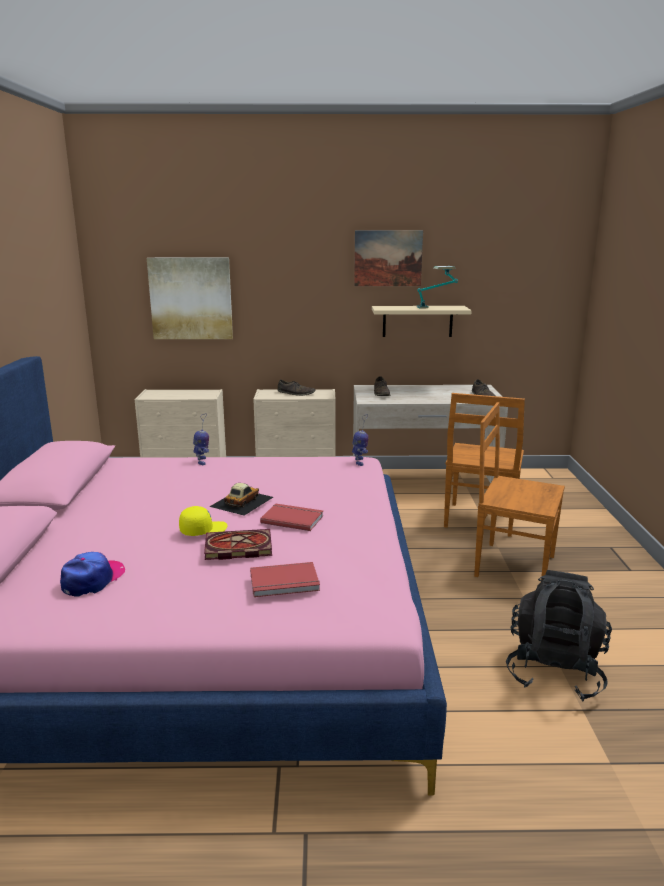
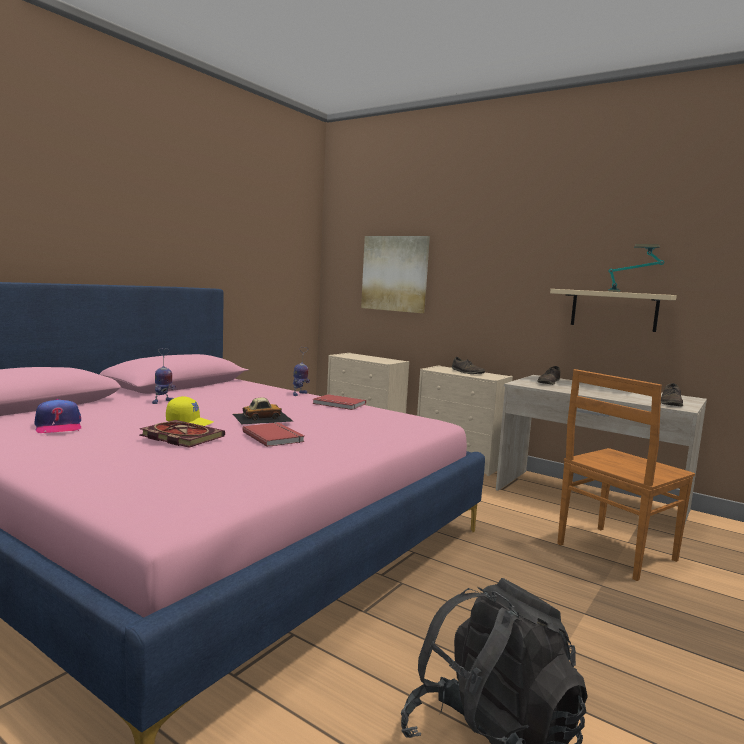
camera: 35 degrees right, 10 degrees down
cap [60,552,125,597] -> cap turned 90 degrees clockwise [34,399,82,433]
red book [250,562,320,597] -> red book moved to [312,394,366,410]
toy robot [352,414,369,466] -> toy robot moved to [152,348,176,404]
picture [354,230,423,286] -> none
brown chair [474,402,565,577] -> none

